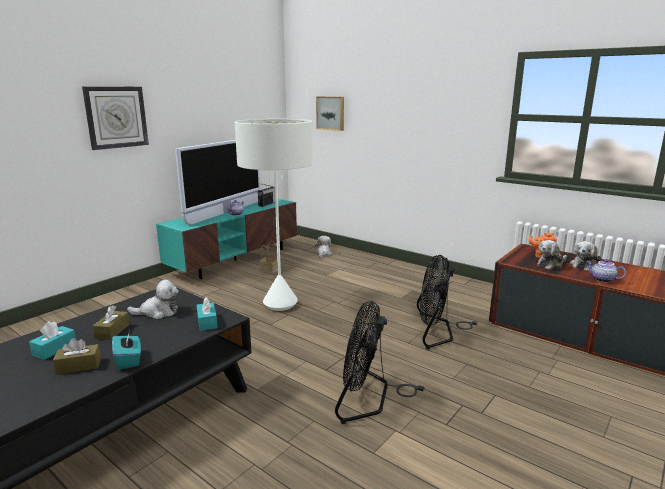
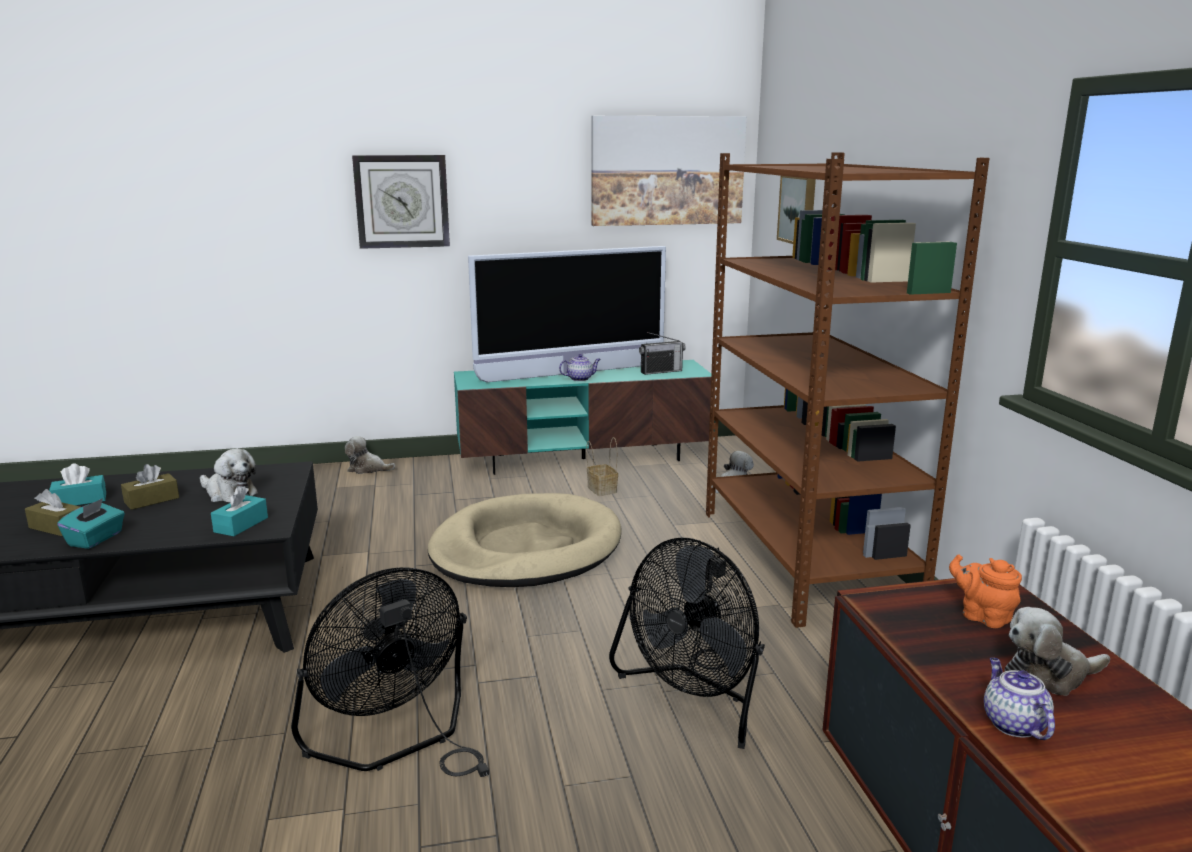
camera: 40 degrees right, 0 degrees up
white floor lamp [235,119,313,311] -> beige dog bed [428,493,621,587]
black fan [417,255,478,350] -> black fan turned 90 degrees counterclockwise [609,538,765,749]
plush toy [537,240,567,270] -> plush toy moved to [345,436,395,474]
none -> picture [591,116,747,226]
none -> brown bookcase [706,153,989,628]

